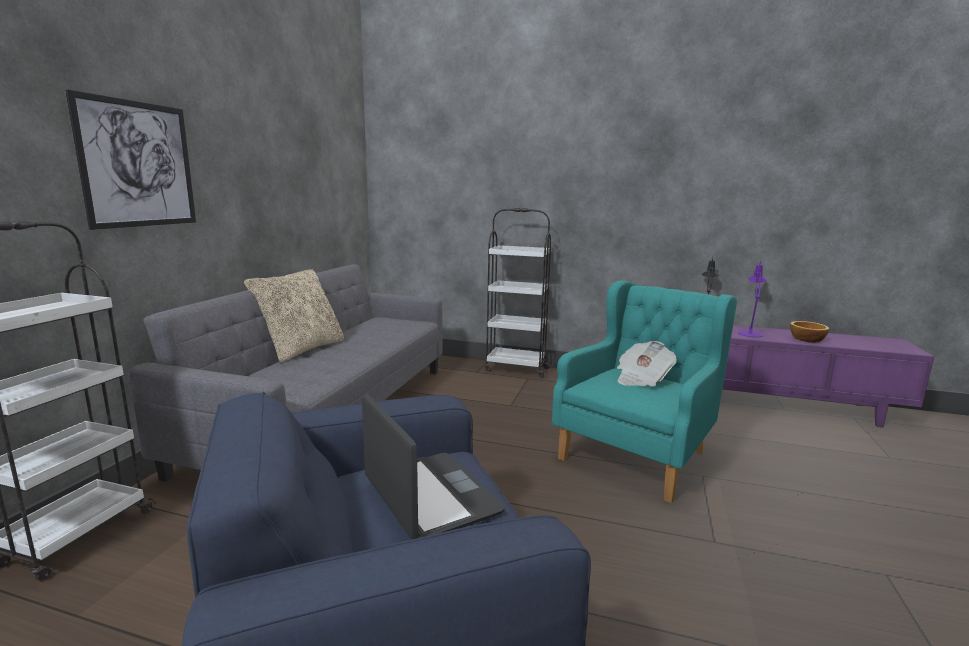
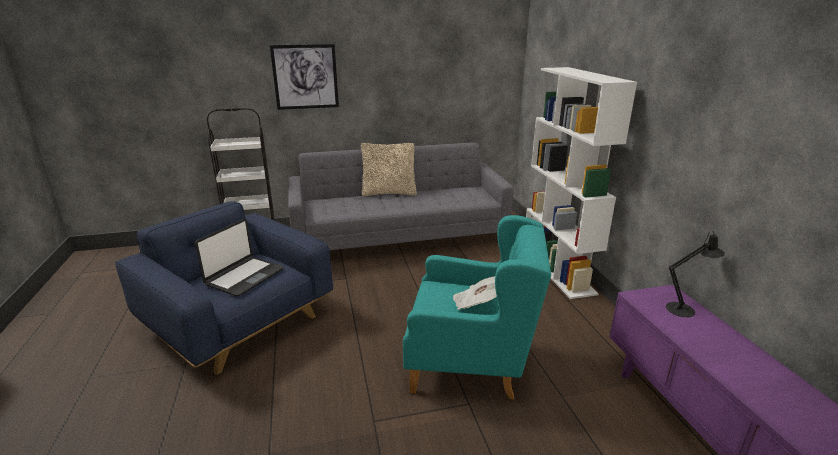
camera: 60 degrees right, 10 degrees up
white cart [485,208,552,378] -> white bookcase [526,67,637,299]
purple table lamp [738,261,767,337] -> none
bowl [790,321,829,343] -> none

